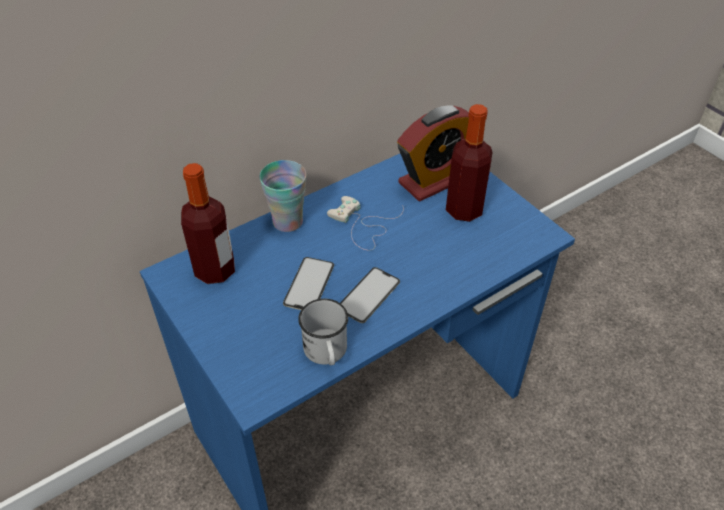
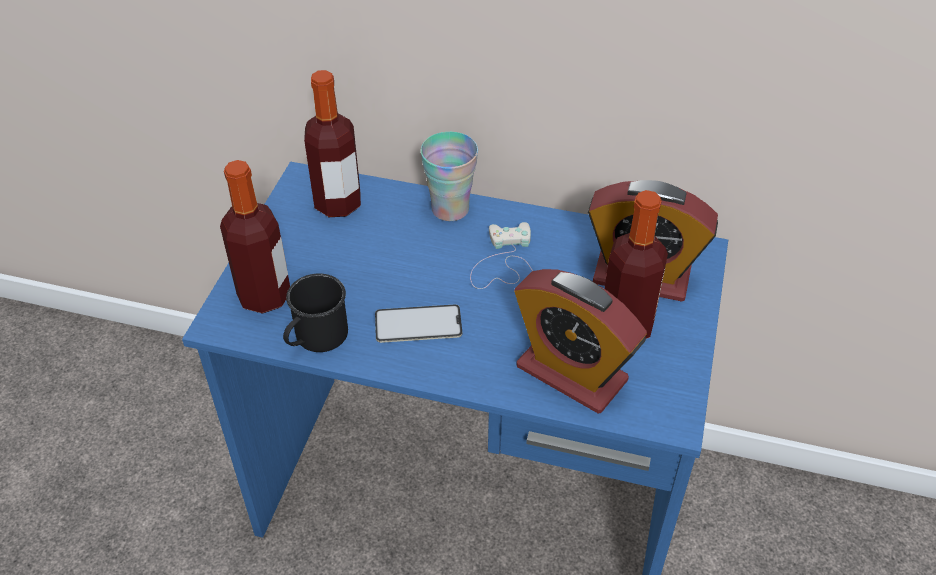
camera: 50 degrees right, 0 degrees up
phone [283,257,334,310] -> none
white mug [298,299,348,365] -> black mug [283,273,348,352]
none -> bottle [220,160,290,314]
none -> alarm clock [514,269,647,413]

